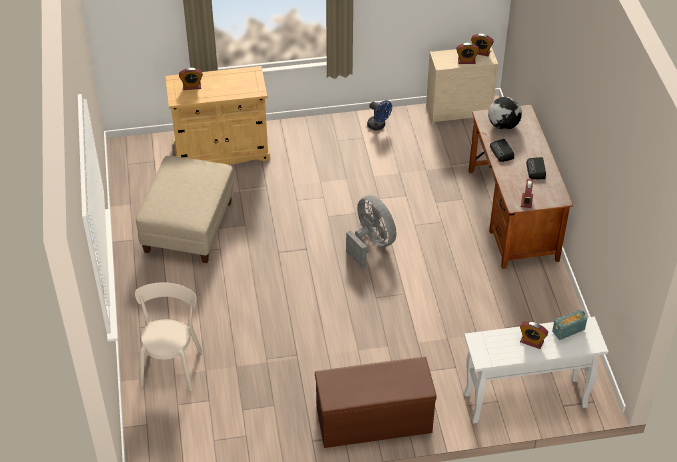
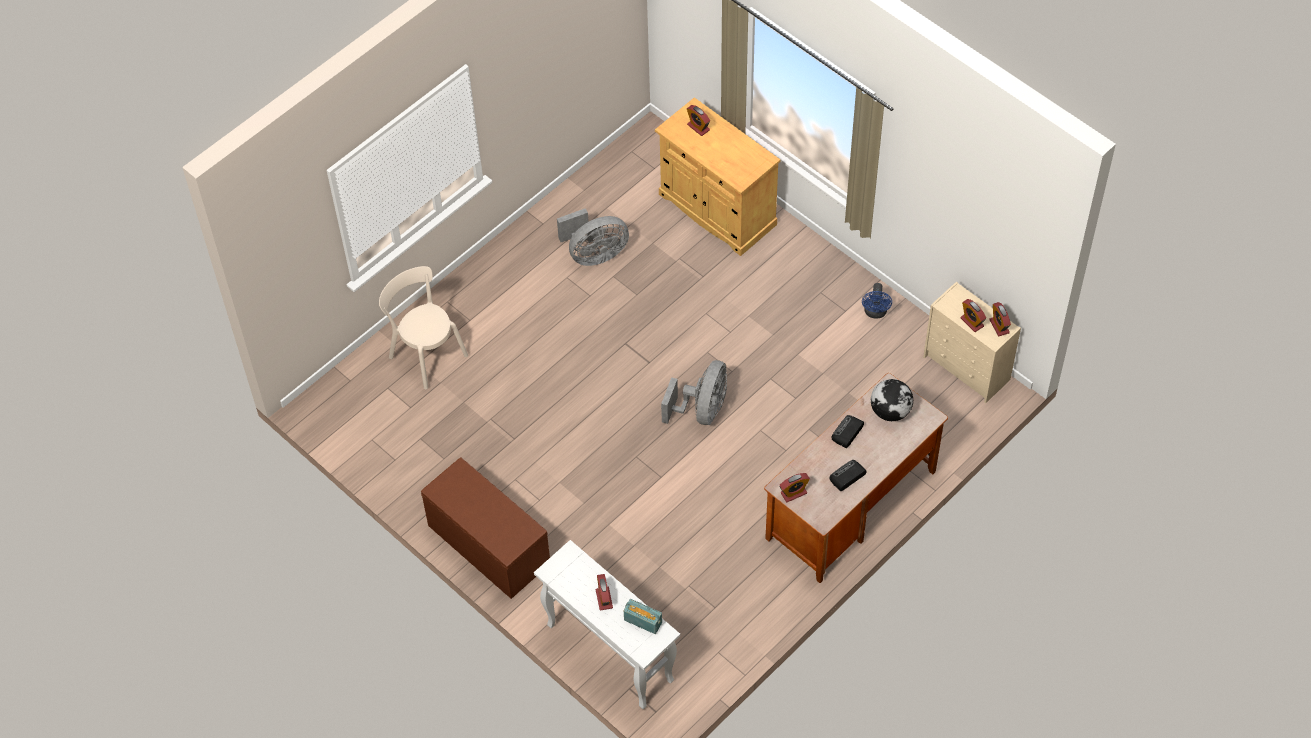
camera: 55 degrees right, 10 degrees up
beige chair [135,282,202,391] -> beige chair turned 105 degrees counterclockwise [379,266,468,389]
beige ottoman [136,156,233,263] -> grey fan [557,208,629,266]

